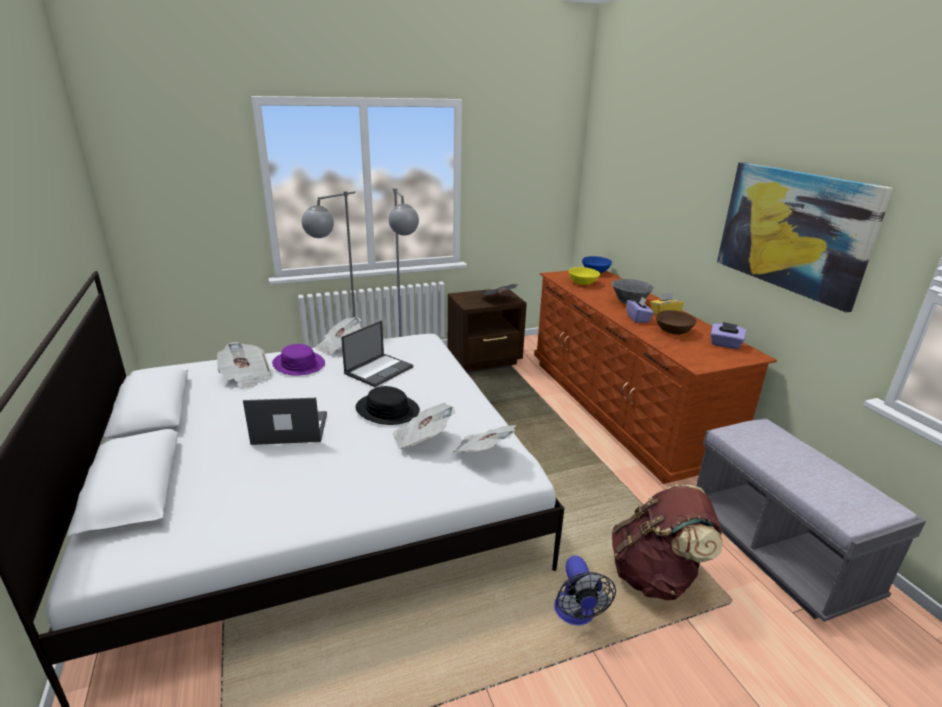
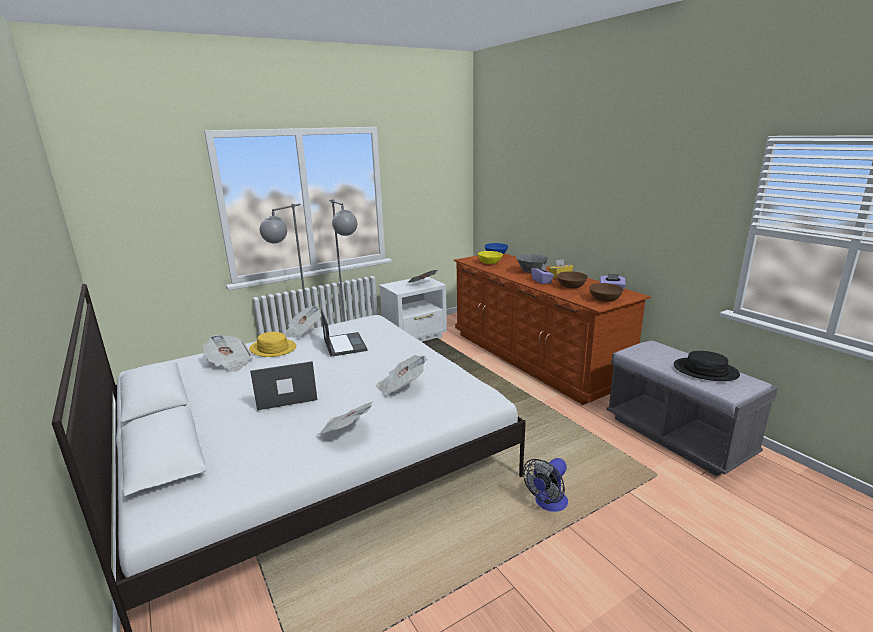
camera: 10 degrees left, 5 degrees down
purple hat [272,344,325,376] -> yellow hat [249,332,296,357]
laptop [341,320,413,387] -> laptop turned 45 degrees counterclockwise [321,308,368,357]
black hat [356,386,420,425] -> black hat moved to [674,351,740,381]
brown nightstand [448,289,527,371] -> white nightstand [379,277,447,342]
newspaper [453,425,517,453] -> newspaper moved to [318,401,374,435]
fan [554,556,616,626] -> fan turned 60 degrees clockwise [523,458,568,512]
brown backpack [612,484,722,600] -> none
picture [717,162,893,312] -> none
none -> brown bowl [589,283,623,302]

